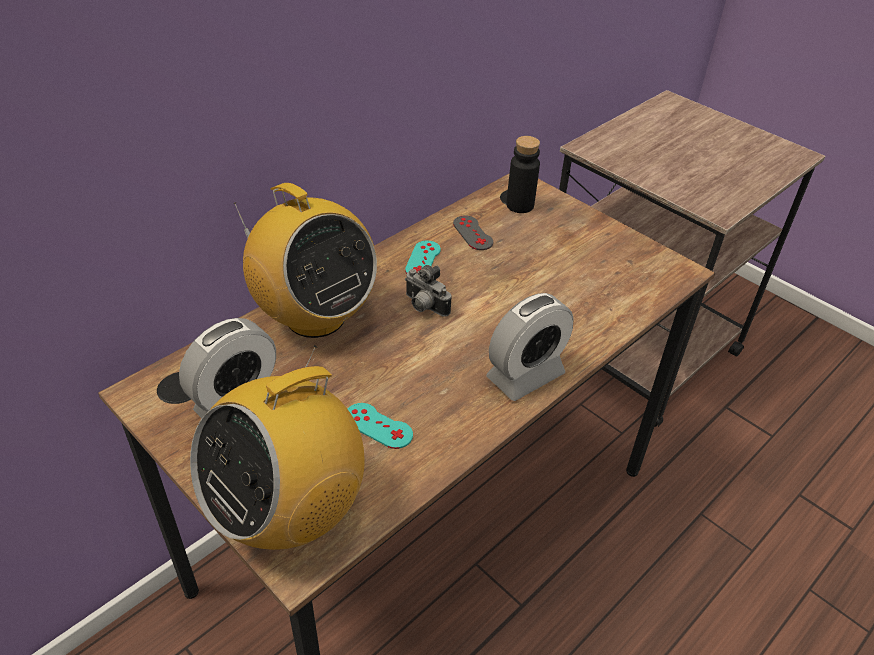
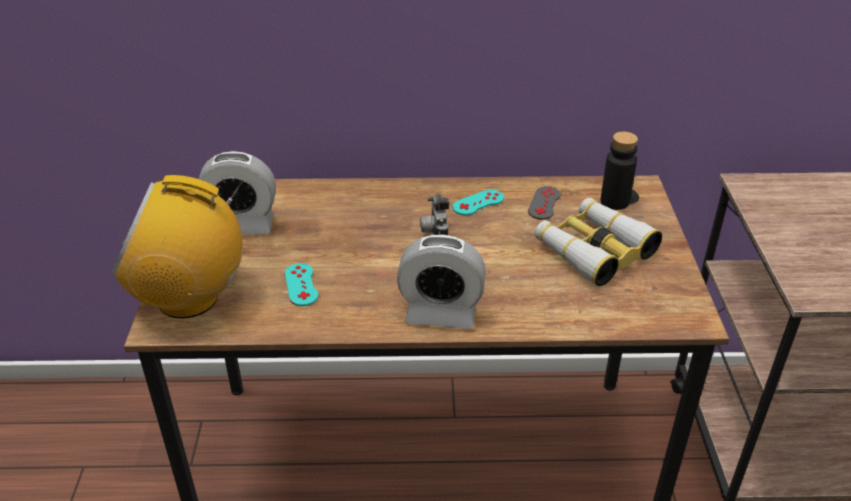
camera: 45 degrees right, 5 degrees down
radio [233,183,377,338] -> none
none -> binoculars [534,198,662,287]

